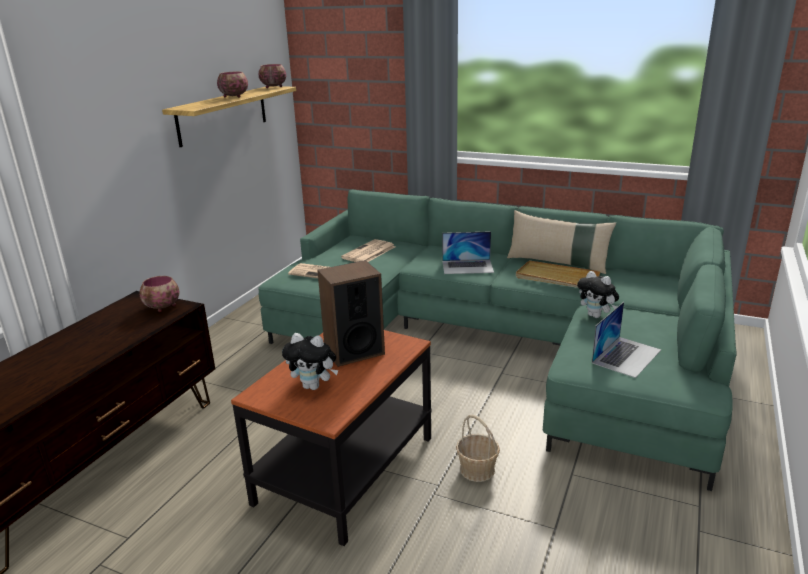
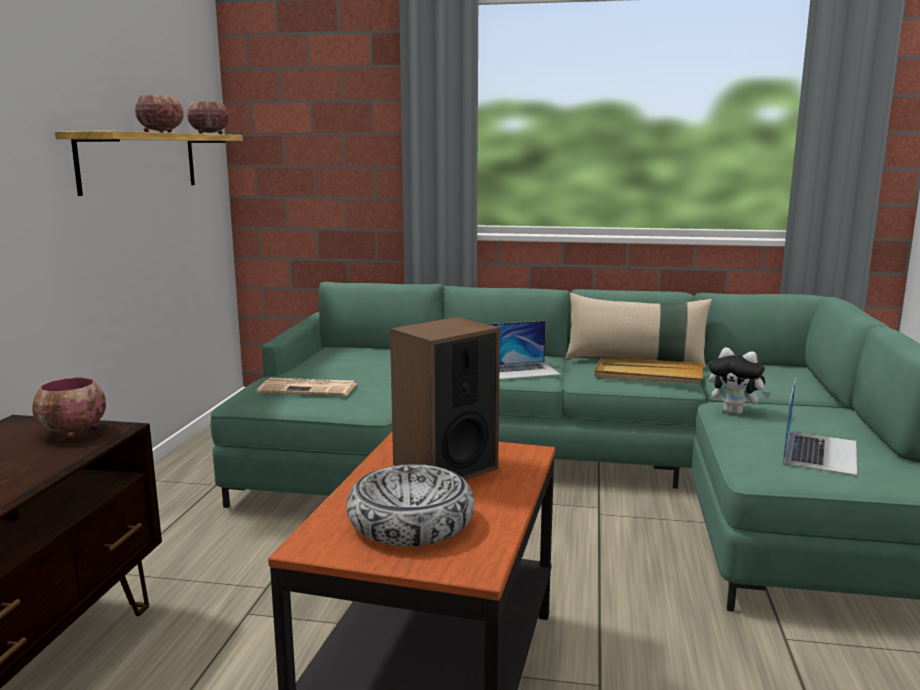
camera: 15 degrees left, 10 degrees down
plush toy [282,333,338,390] -> bowl [346,464,475,546]
newspaper [341,239,396,262] -> none
basket [456,415,500,482] -> none

